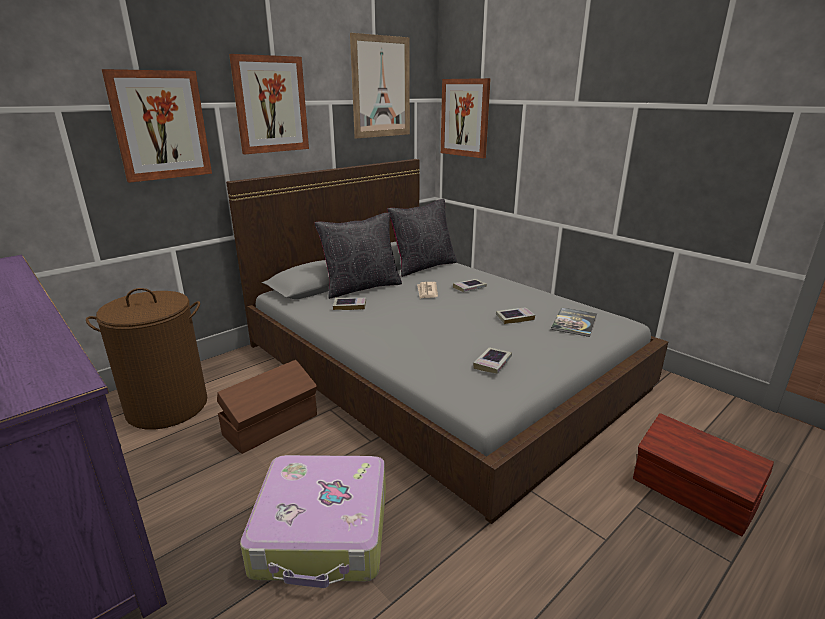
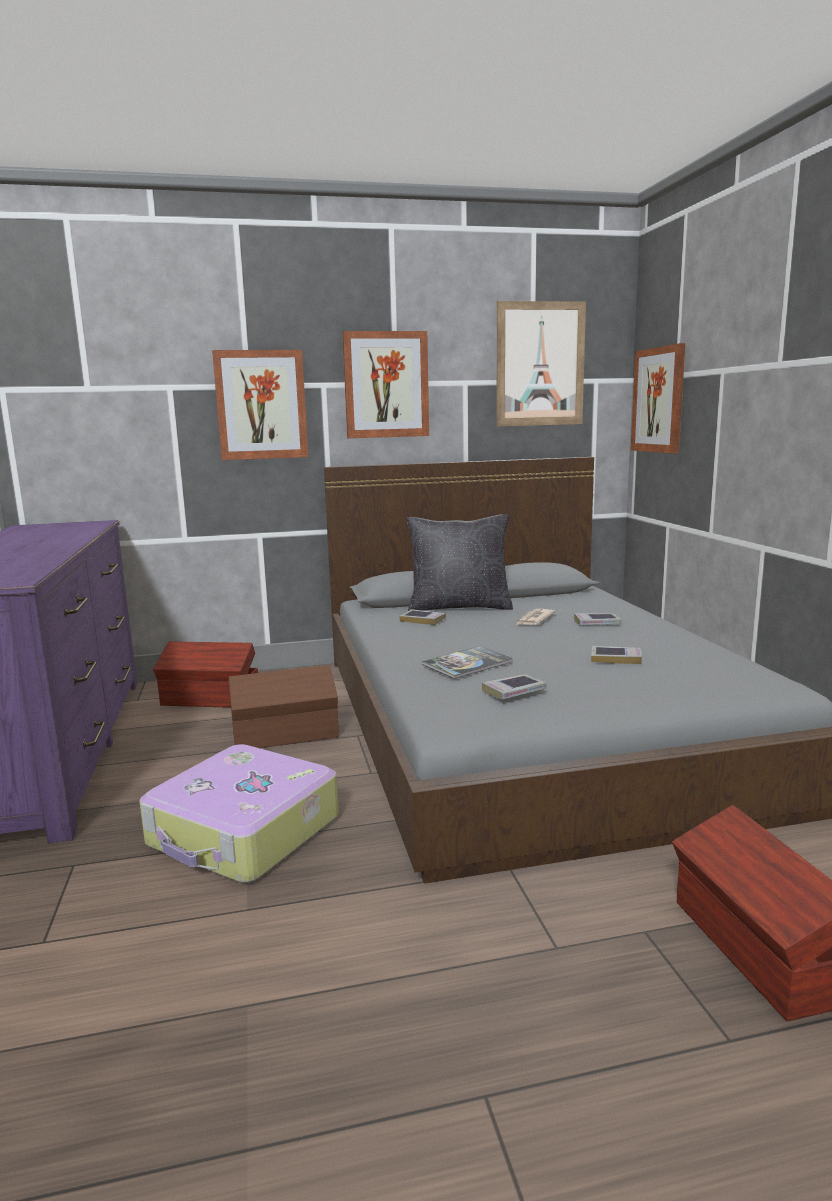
camera: 30 degrees right, 10 degrees down
brown laundry basket [86,288,207,430] -> brown storage box [153,642,258,708]
black pillow [387,199,457,277] -> none
book [551,307,597,337] -> book moved to [422,646,513,679]

